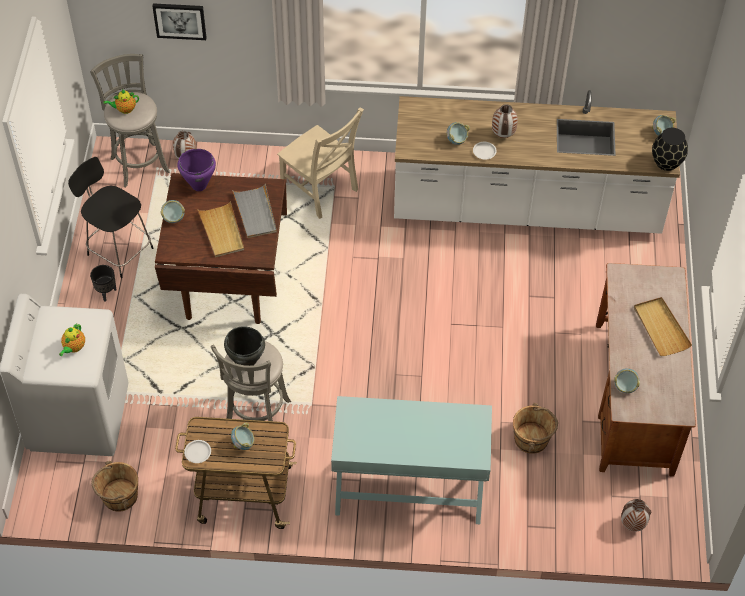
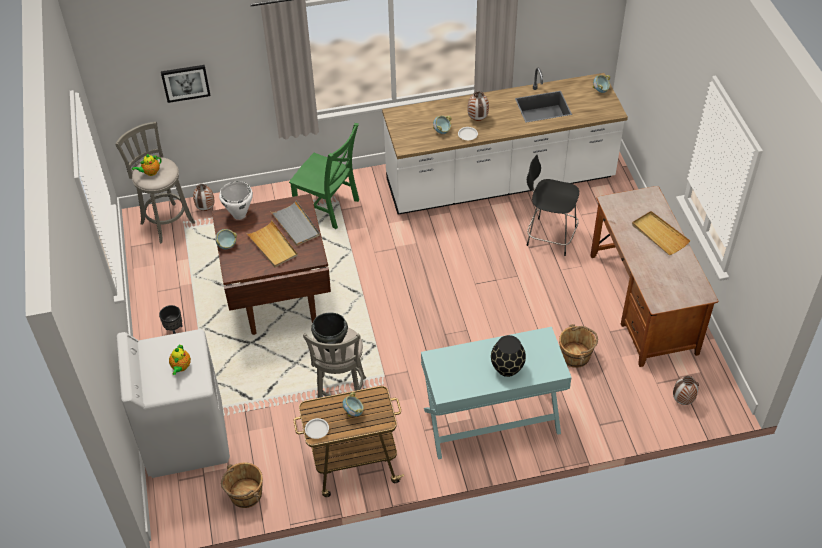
camera: 15 degrees left, 5 degrees down
black chair [68,157,154,278] -> black chair moved to [527,155,579,256]
purple cooking pot [177,149,216,191] -> white cooking pot [219,181,253,220]
beige chair [277,107,364,219] -> green chair [289,123,359,229]
bowl [614,368,640,393] -> none
black vase [652,128,688,171] -> black vase moved to [491,335,526,377]

